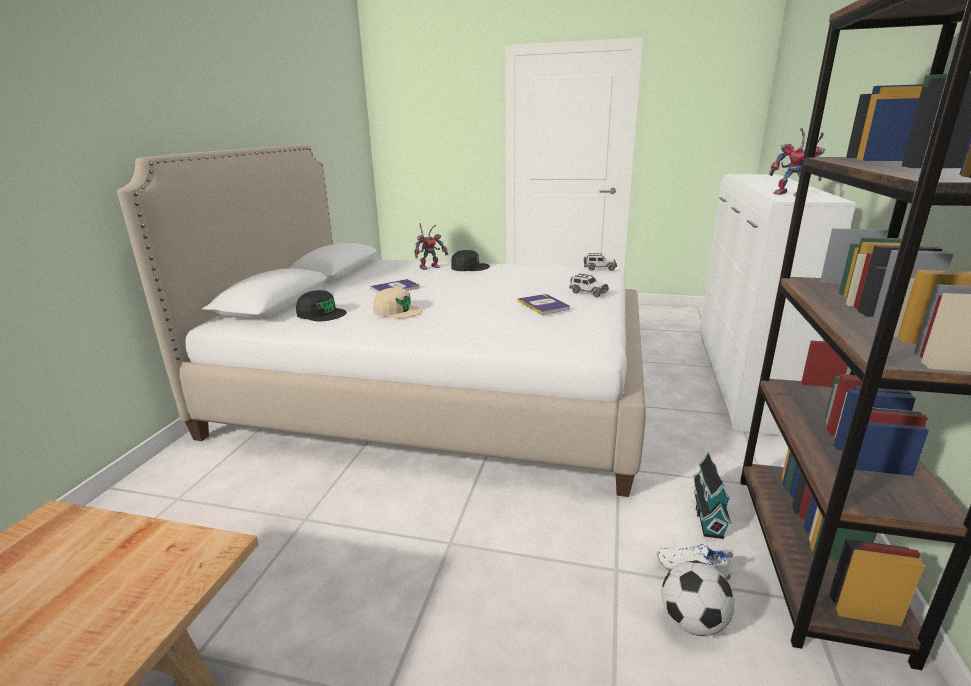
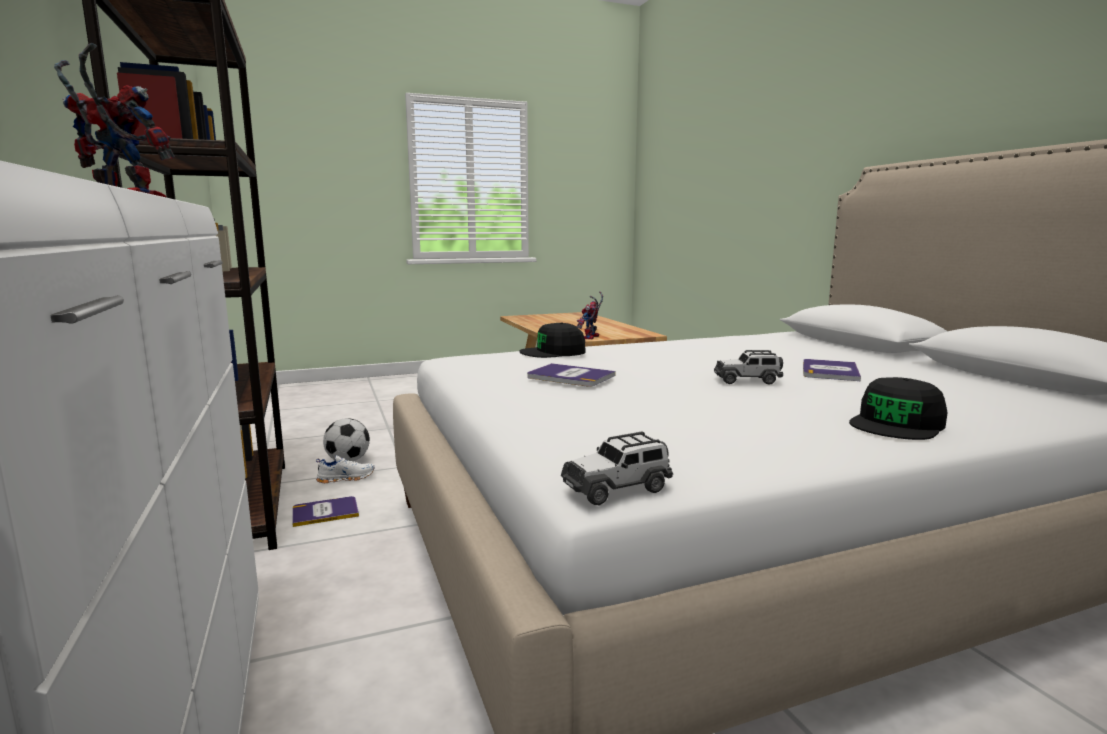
camera: 145 degrees right, 10 degrees down
black cap [296,290,347,321] -> black cap moved to [519,323,585,358]
beige cap [373,287,423,319] -> none
toy robot [414,223,448,270] -> toy robot moved to [577,291,603,339]
toy car [569,273,609,297] -> toy car moved to [714,350,783,384]
toy house [693,452,732,539] -> book [292,496,359,527]

